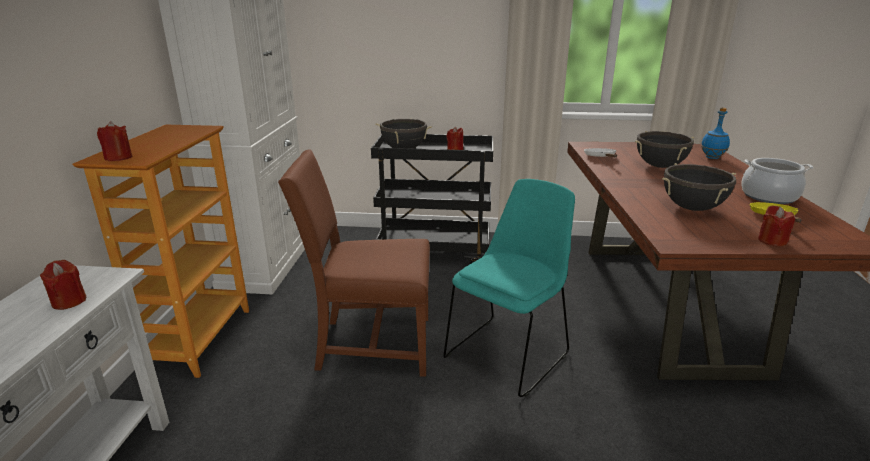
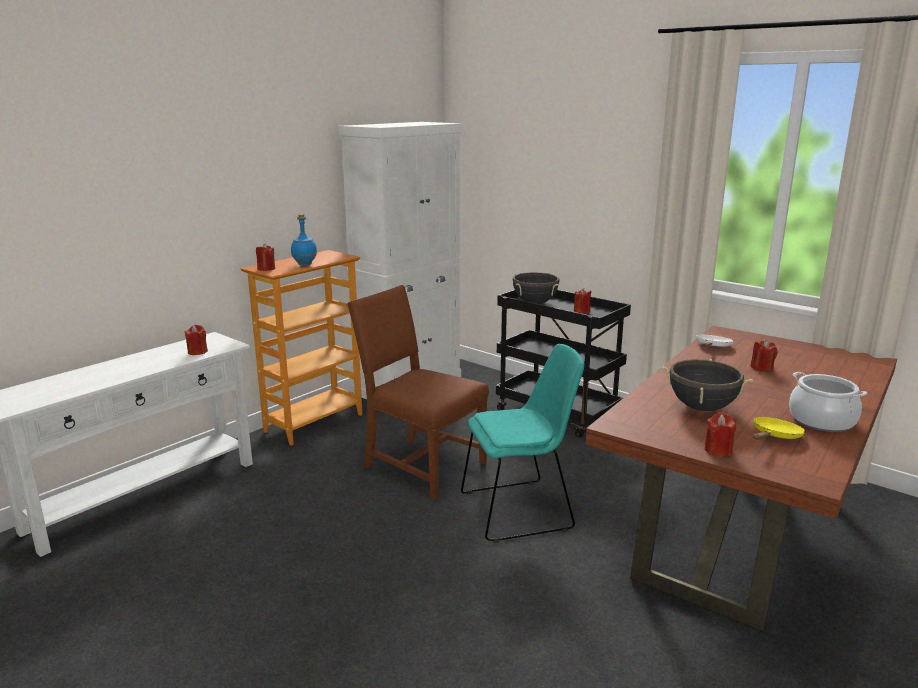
camera: 35 degrees right, 5 degrees down
black cooking pot [635,131,694,168] -> red candle [750,340,778,372]
blue bottle [701,108,730,159] -> blue bottle moved to [291,214,317,266]

